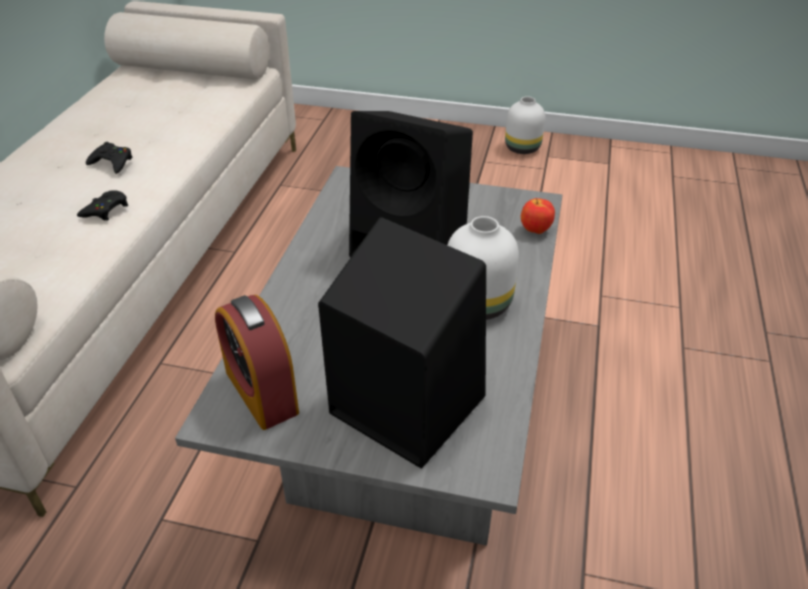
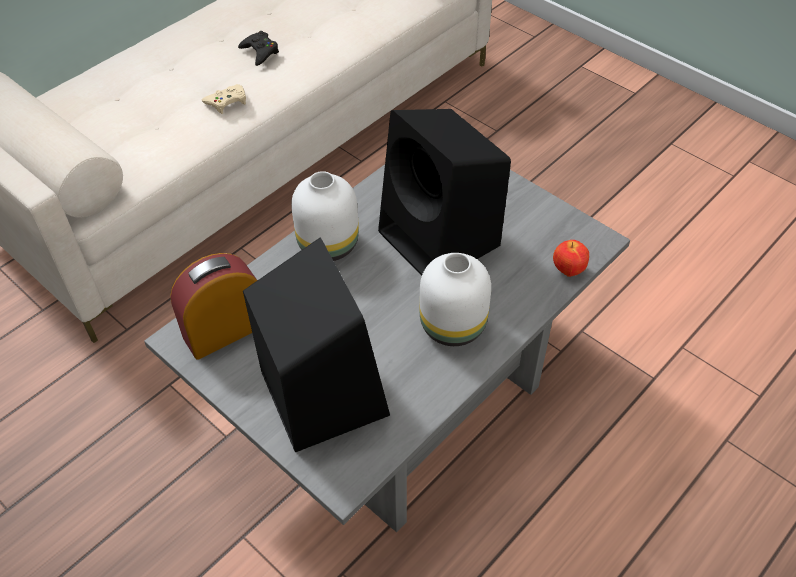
camera: 30 degrees right, 10 degrees up
black game controller [77,190,128,221] -> beige game controller [202,84,246,114]
alarm clock [215,295,299,430] -> alarm clock turned 60 degrees clockwise [170,253,257,360]
white vase [505,96,545,154] -> white vase moved to [291,171,359,261]

